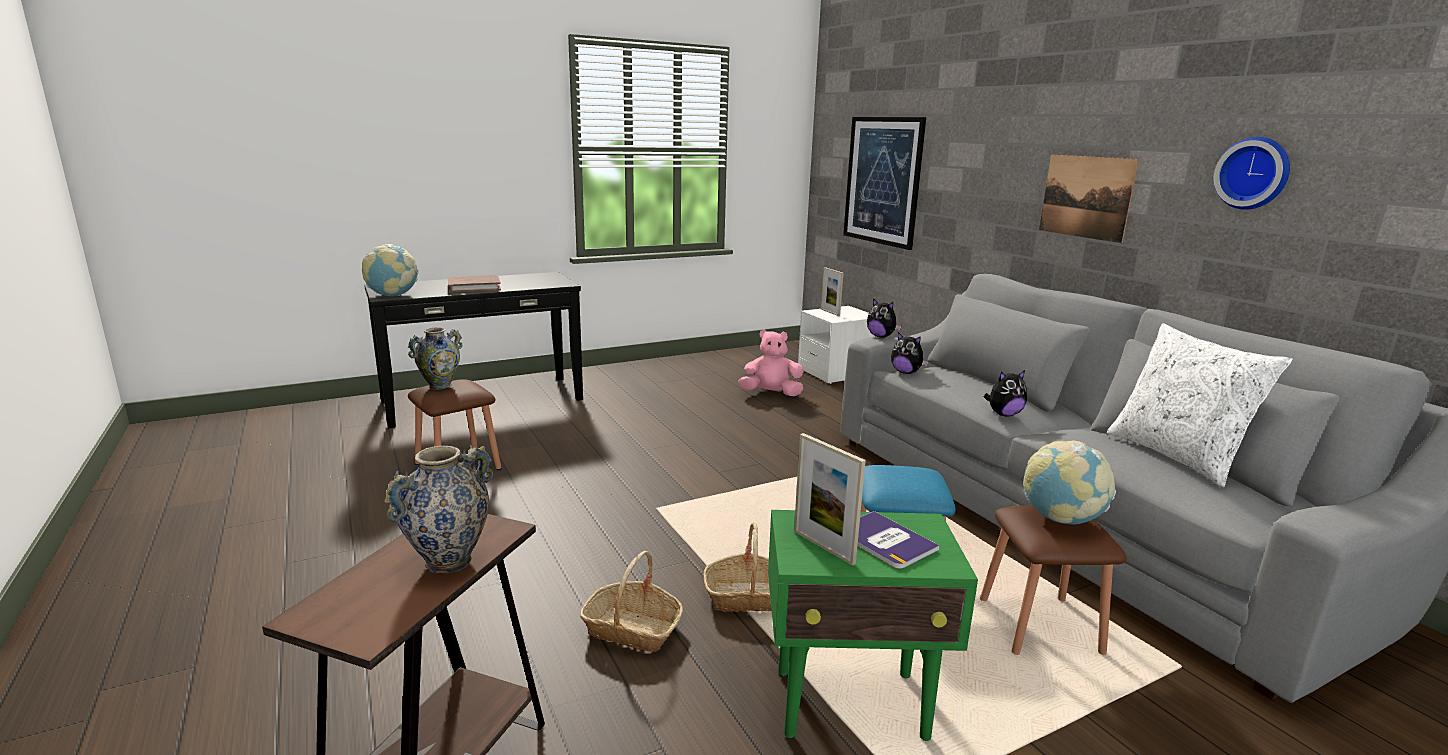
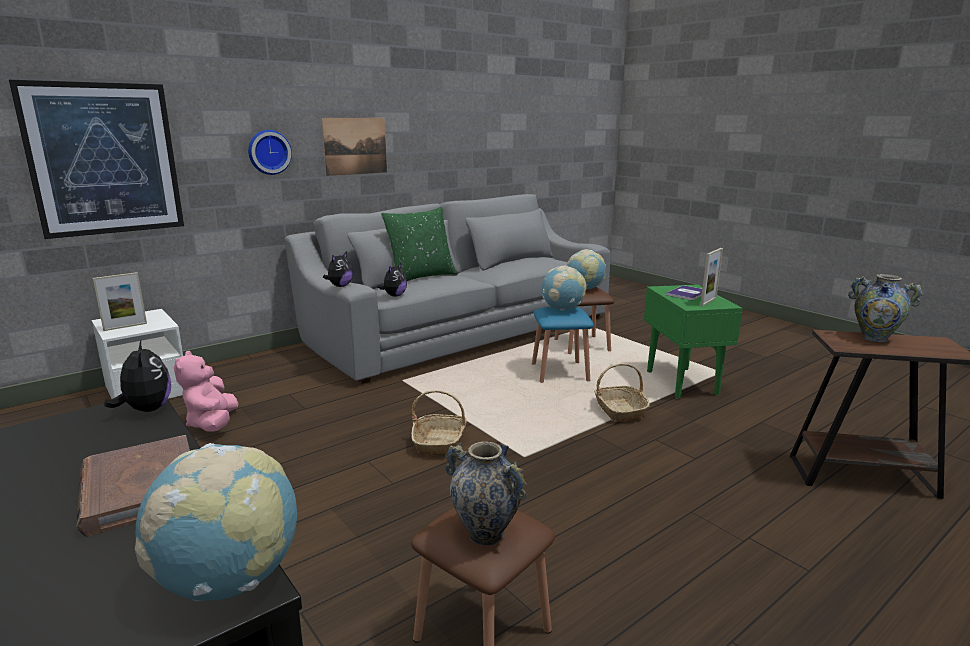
camera: 100 degrees left, 0 degrees up
basket [580,551,683,652] -> basket moved to [411,390,467,456]
plush toy [984,370,1027,416] -> plush toy moved to [104,341,171,412]
white pillow [1107,323,1292,487] -> none
wall clock [1214,137,1290,210] -> wall clock moved to [248,130,292,175]
none -> green pillow [381,207,457,281]
none -> globe [542,266,586,311]

